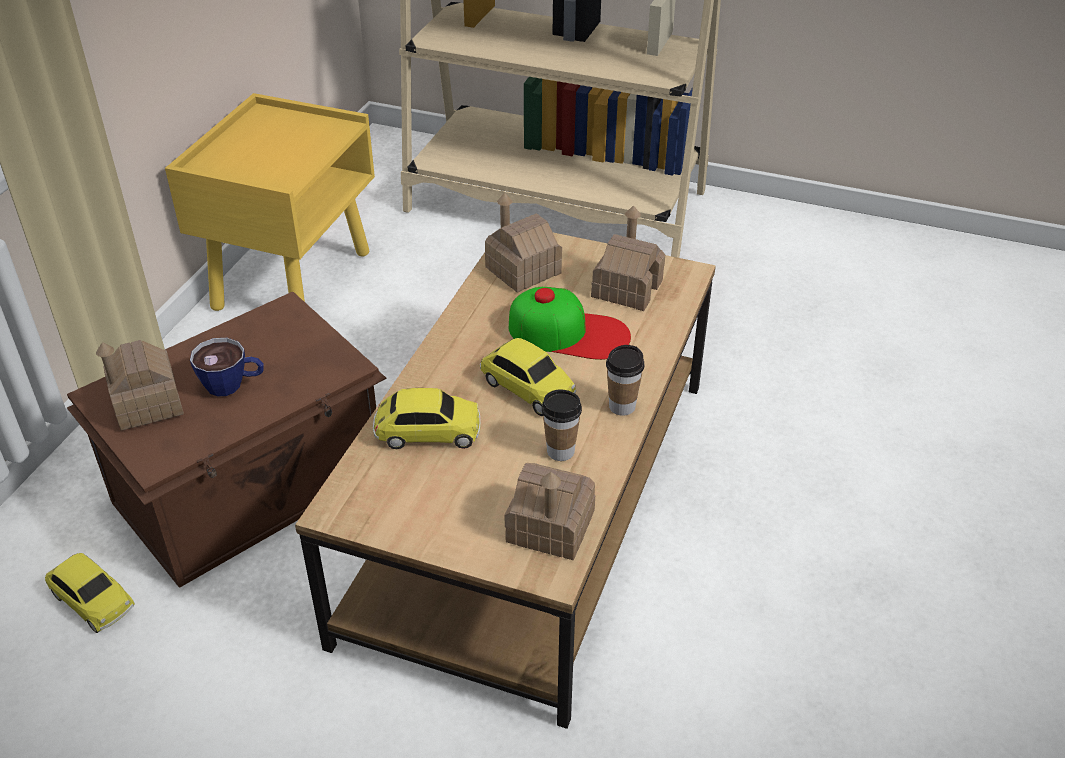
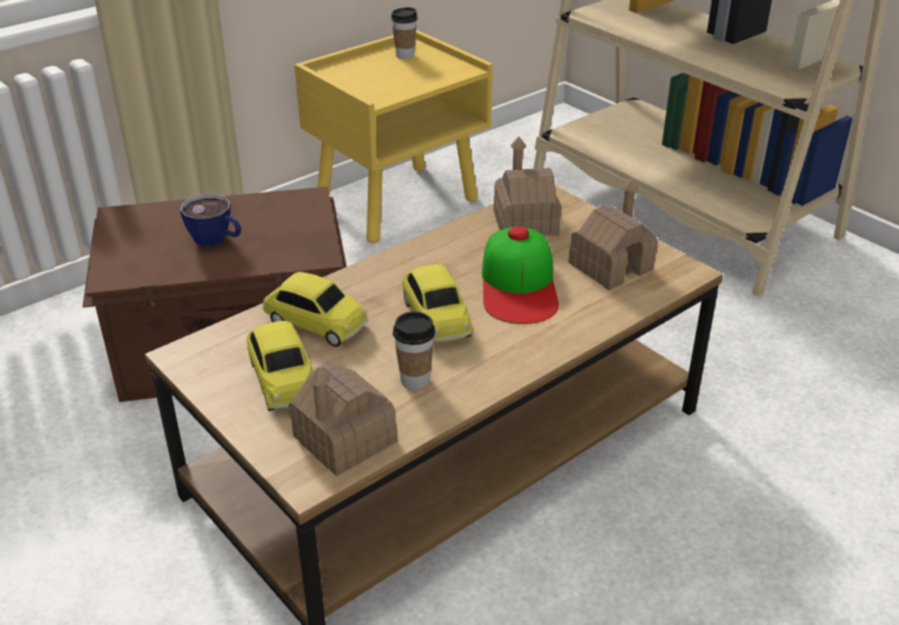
camera: 30 degrees right, 5 degrees down
toy car [45,553,135,633] -> toy car moved to [247,321,313,411]
toy house [96,340,184,431] -> none
cap [509,287,631,360] -> cap turned 45 degrees clockwise [482,226,559,324]
cup [606,345,644,416] -> cup moved to [391,7,417,59]

